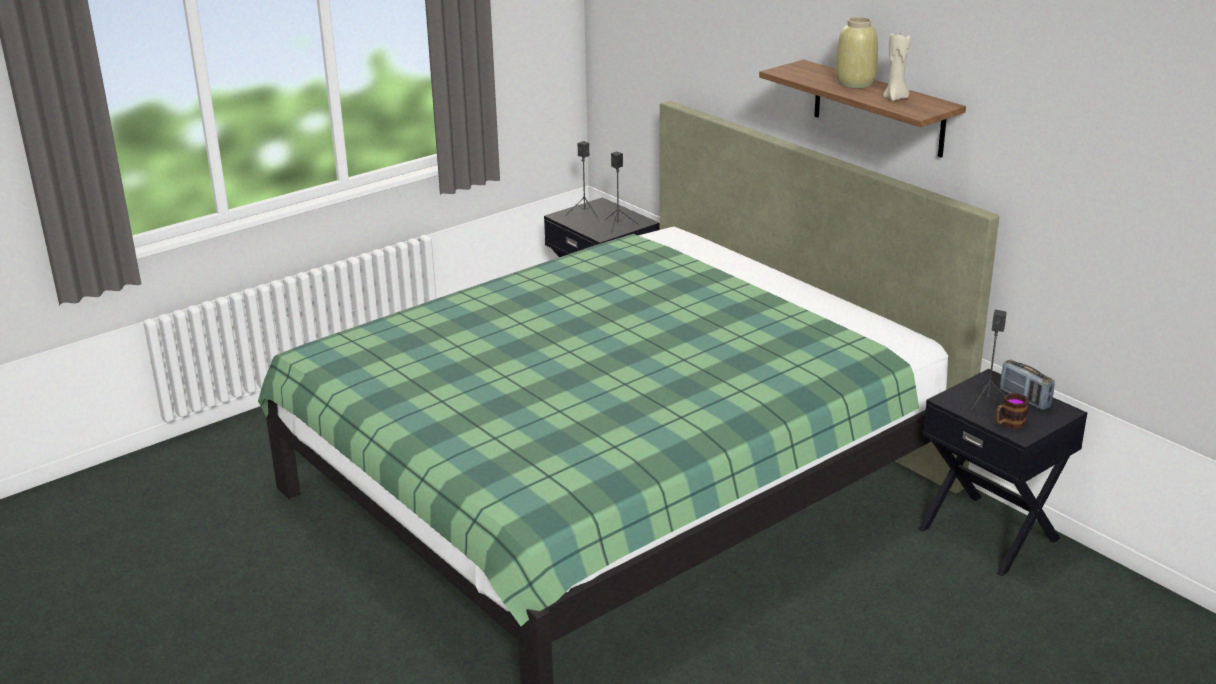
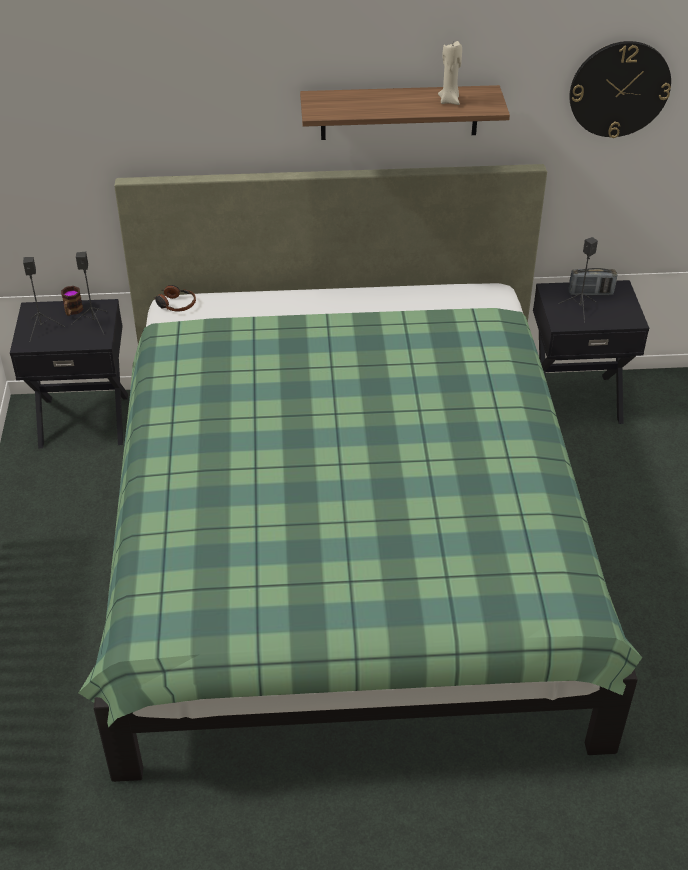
camera: 55 degrees left, 15 degrees up
beige vase [835,17,878,88] -> none
mug [996,393,1029,429] -> mug moved to [61,286,83,316]
none -> headphones [154,285,196,312]
none -> wall clock [570,41,671,138]

